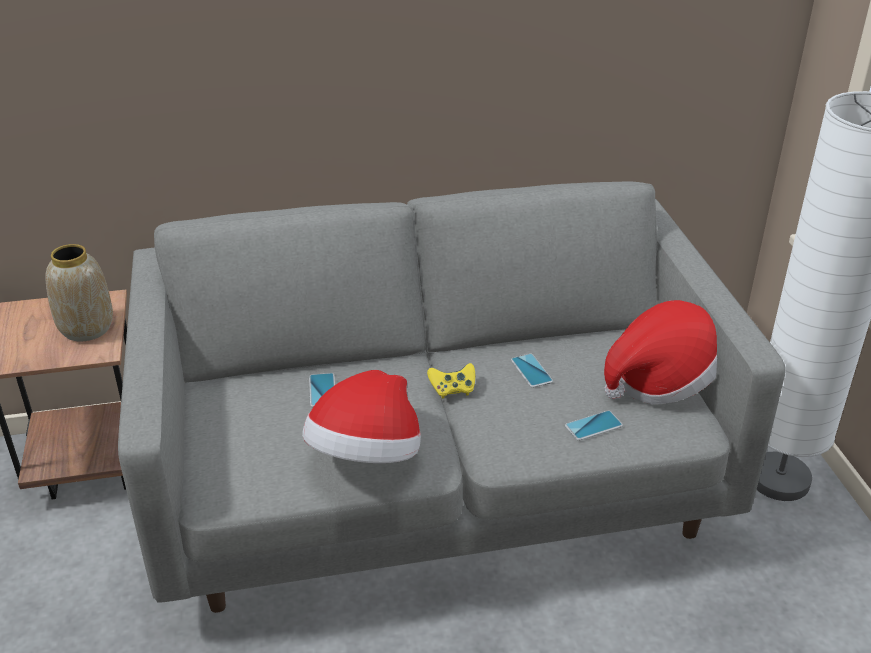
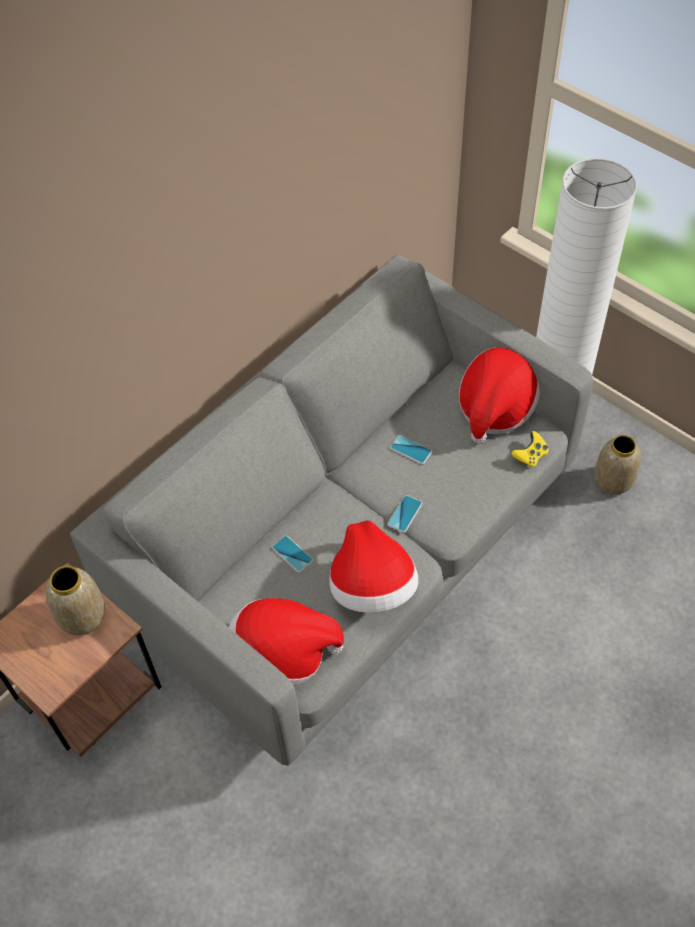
camera: 35 degrees left, 20 degrees up
yellow game controller [427,363,475,399] -> yellow game controller moved to [511,431,549,467]
phone [565,411,623,441] -> phone moved to [387,495,423,533]
none -> hat [229,598,344,686]
none -> vase [594,435,641,495]

